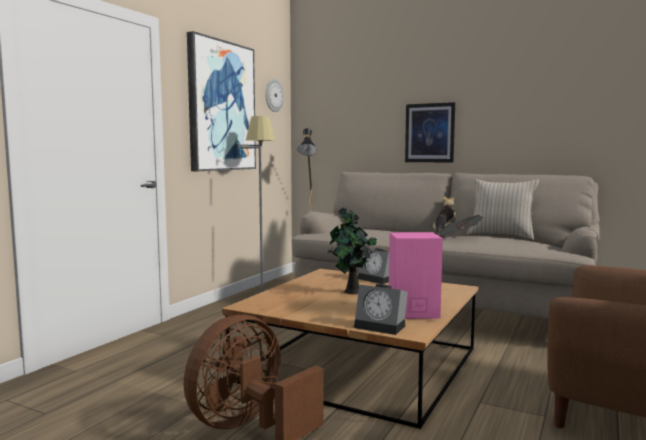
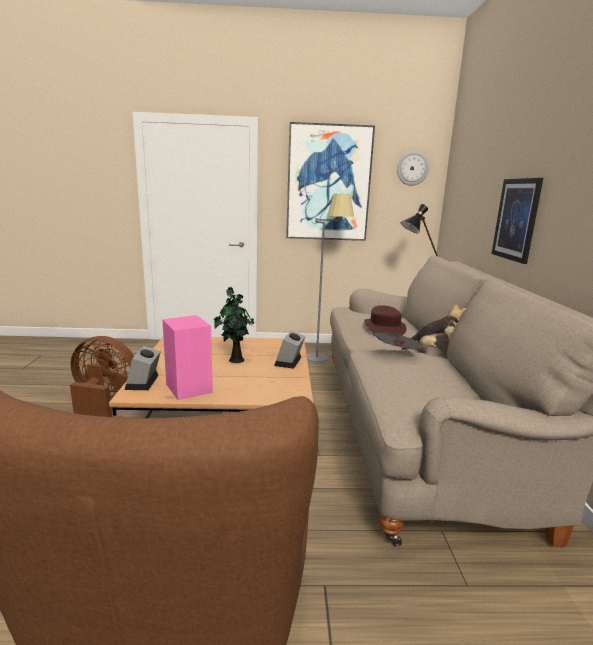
camera: 60 degrees right, 10 degrees up
beige pillow [467,179,539,240] -> none
none -> brown hat [364,305,407,335]

